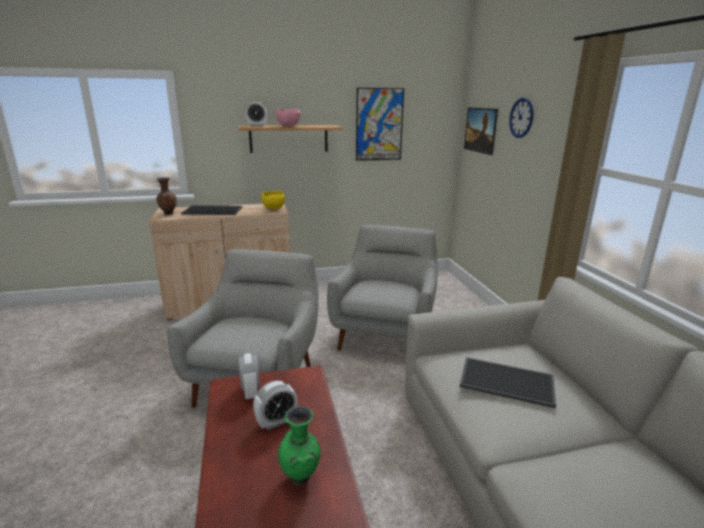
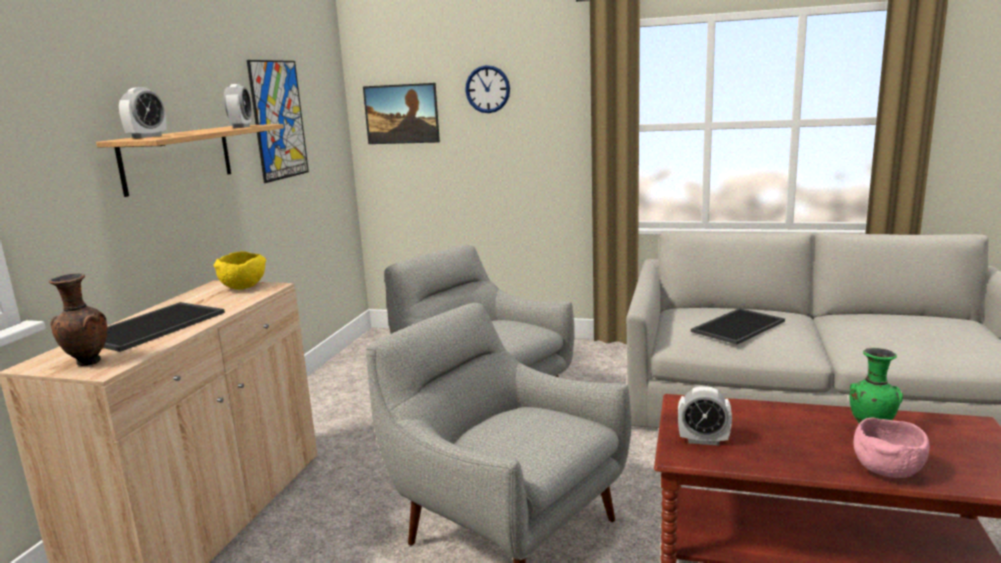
camera: 60 degrees left, 5 degrees down
alarm clock [253,381,297,430] -> alarm clock moved to [224,84,252,128]
pink bowl [276,108,300,126] -> pink bowl moved to [853,418,930,478]

